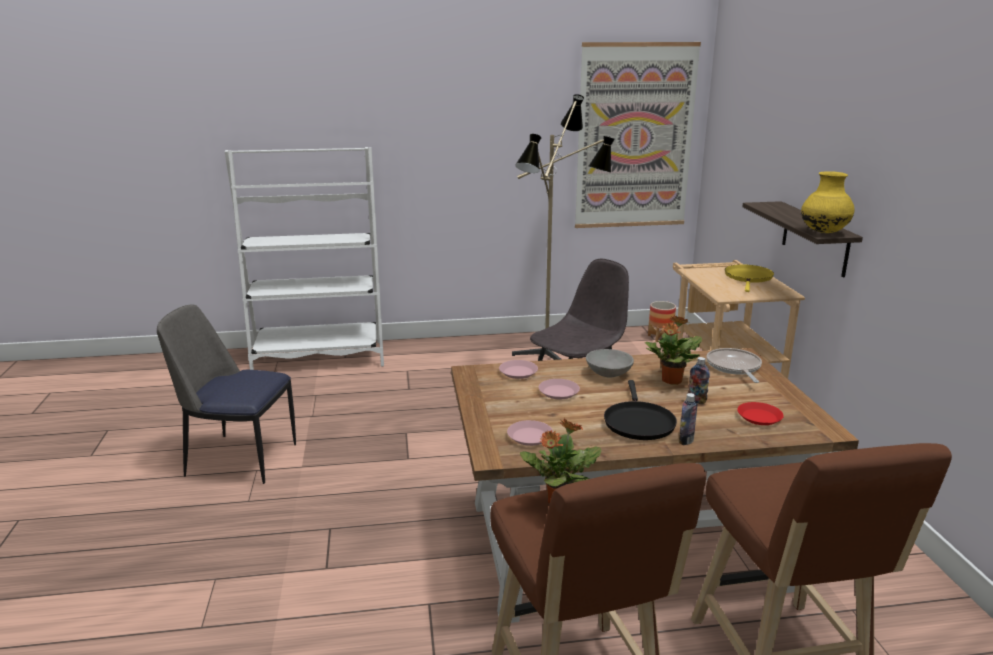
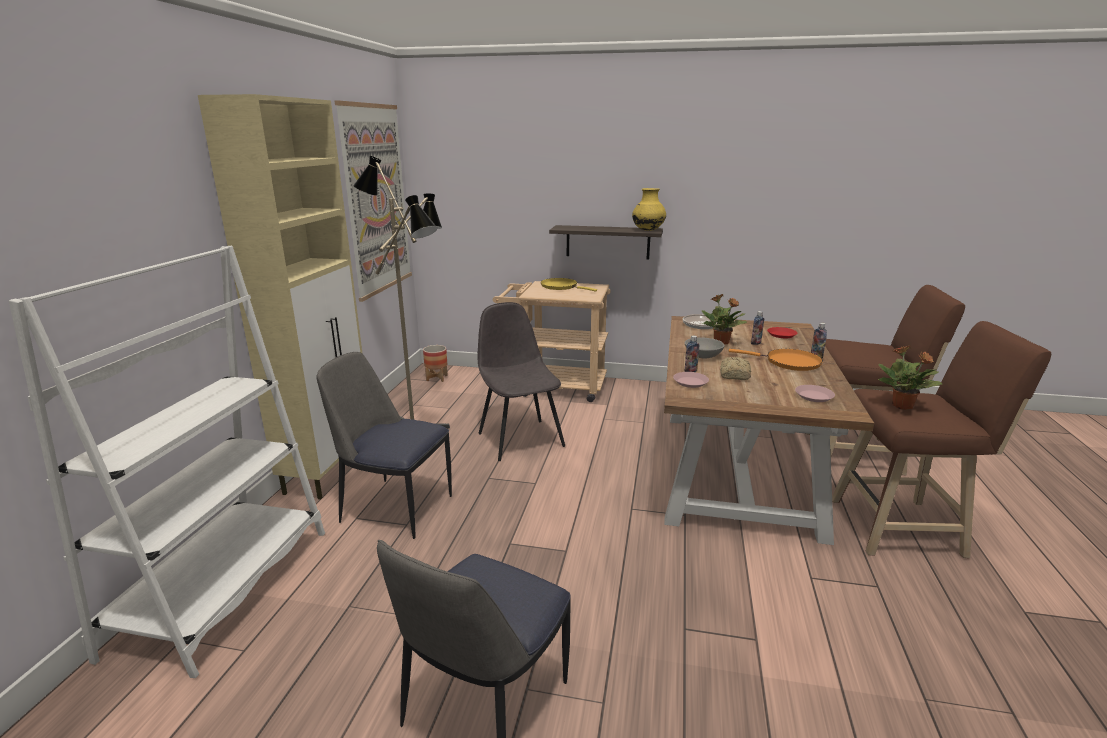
camera: 70 degrees left, 0 degrees up
pink plate [538,379,580,399] -> bread [720,357,751,380]
black frying pan [604,380,677,440] -> orange frying pan [729,349,823,371]
none -> beige cabinet [198,94,363,500]
none -> chair [317,352,452,539]
none -> bottle [684,335,699,372]

